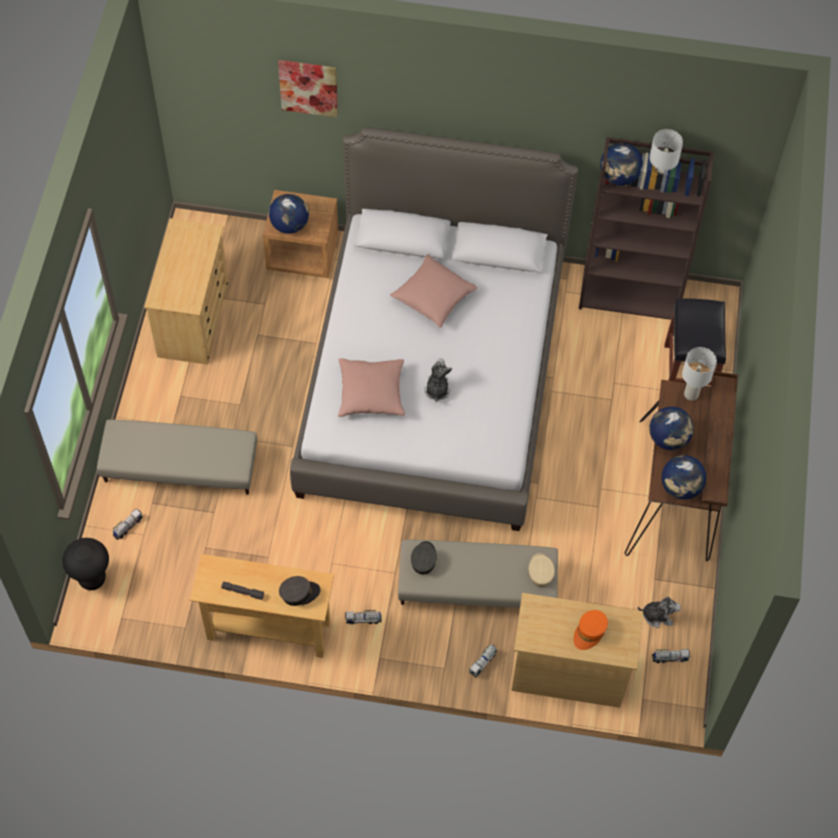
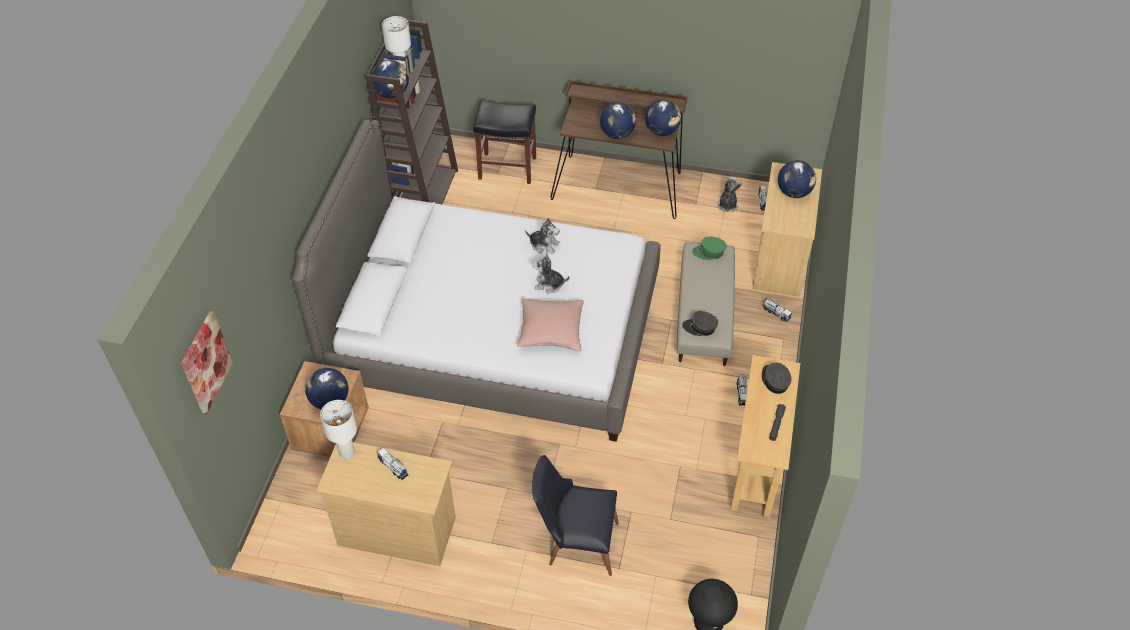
camera: 85 degrees left, 10 degrees down
beige ottoman [97,419,257,495] -> black chair [532,455,619,576]
toy truck [112,509,143,540] -> toy truck moved to [377,448,409,480]
picture [278,60,338,117] -> picture moved to [181,311,233,414]
pink pillow [390,254,478,328] -> none
beige cap [528,553,555,587] -> green cap [692,237,727,260]
orange cap [573,610,608,650] -> globe [778,160,816,198]
white table lamp [682,347,717,401] -> white table lamp moved to [320,400,357,459]
none -> plush toy [525,218,560,254]

